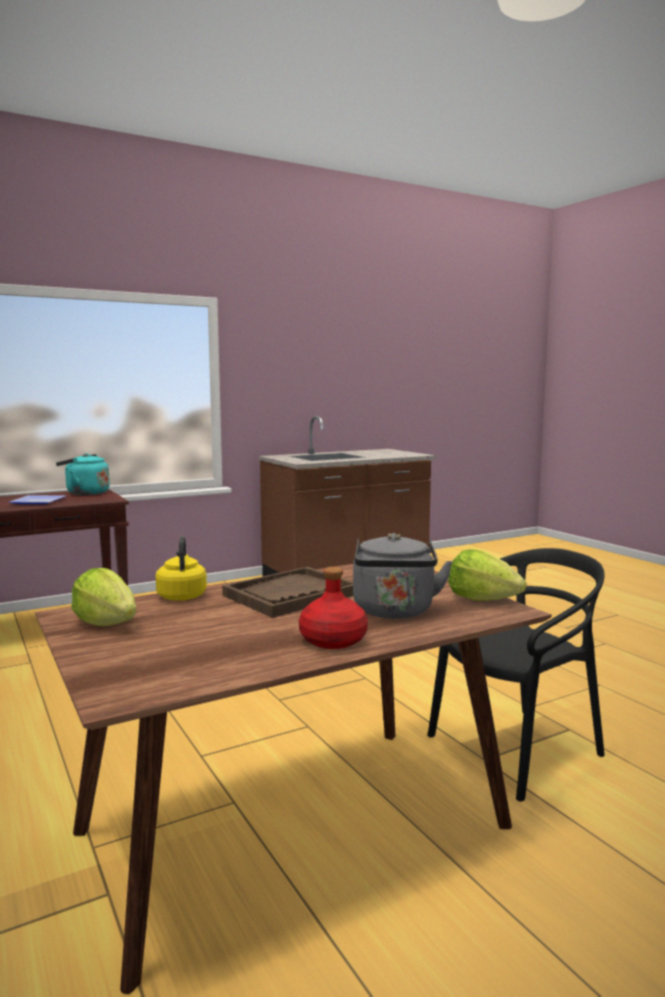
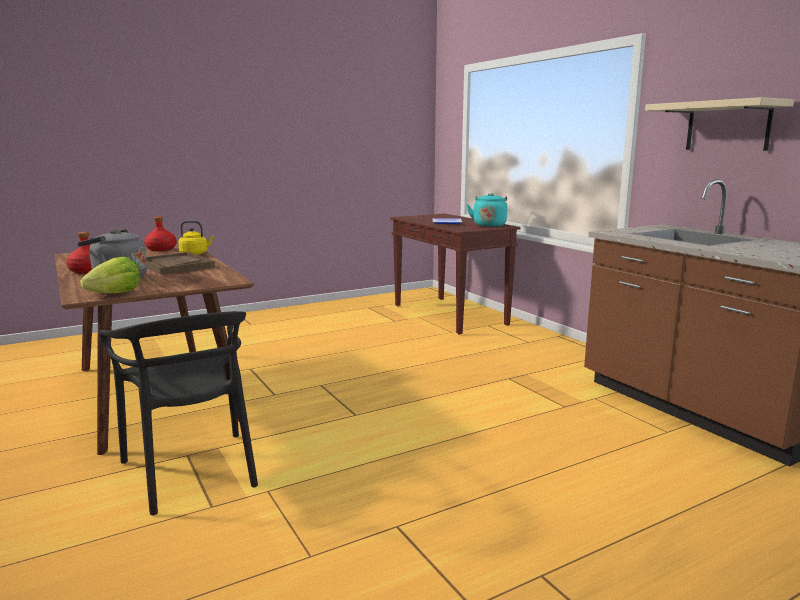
camera: 90 degrees right, 5 degrees up
lettuce [71,568,136,626] -> red bottle [144,217,177,251]
none -> beige shelf [645,97,794,151]

